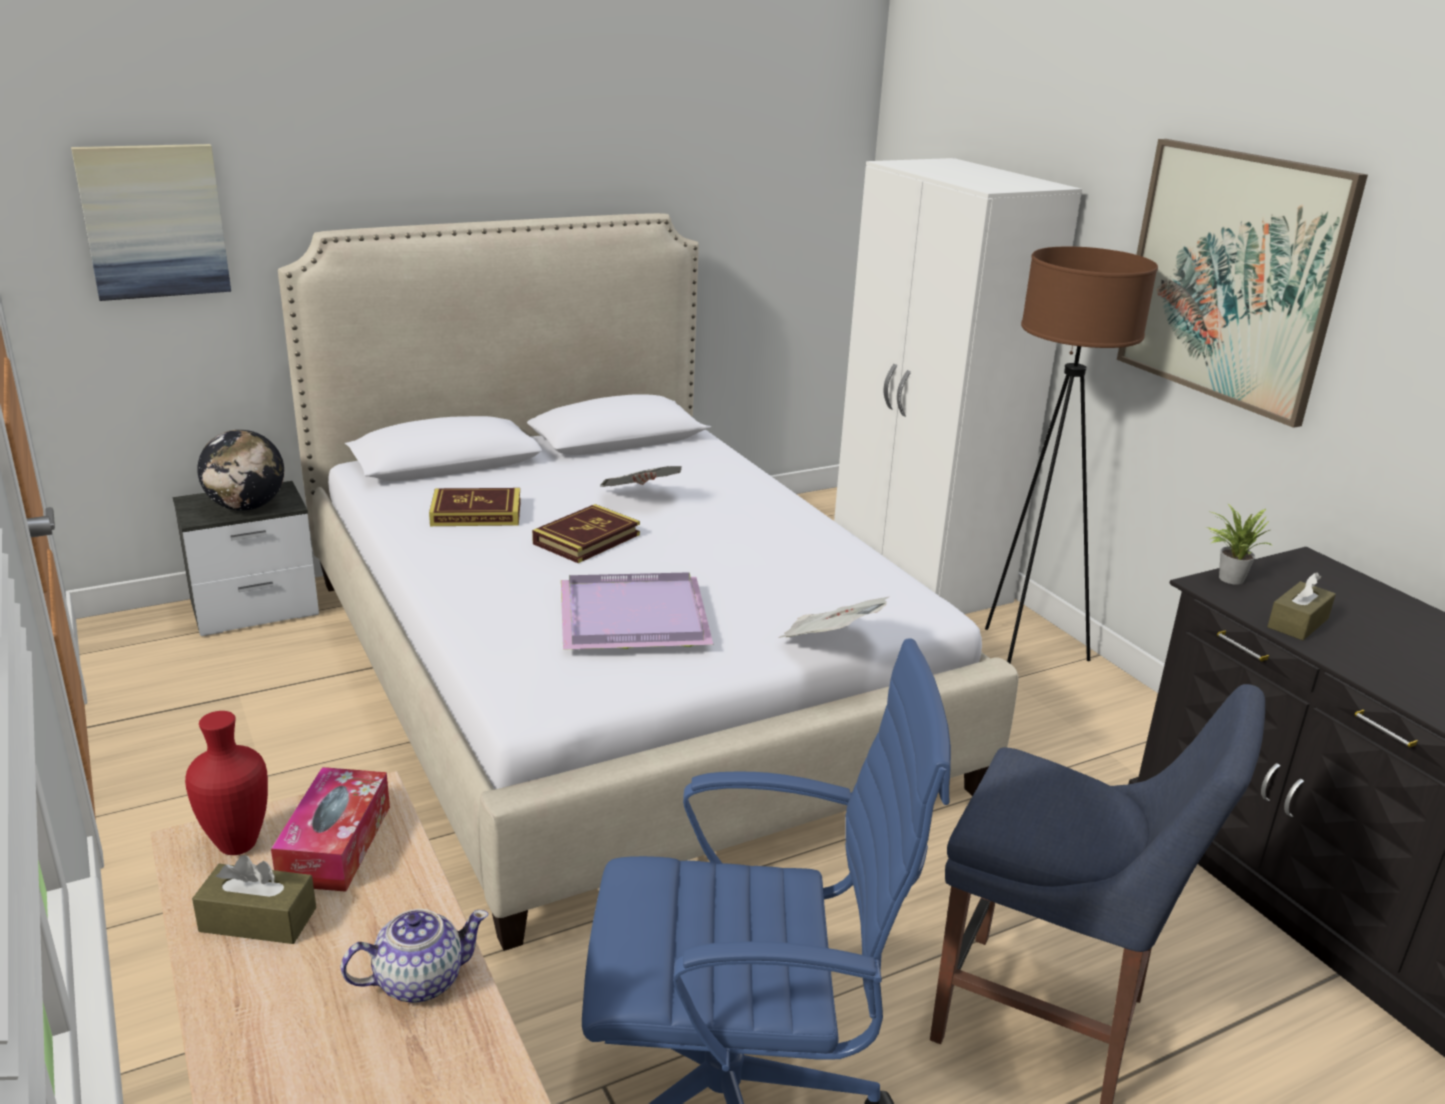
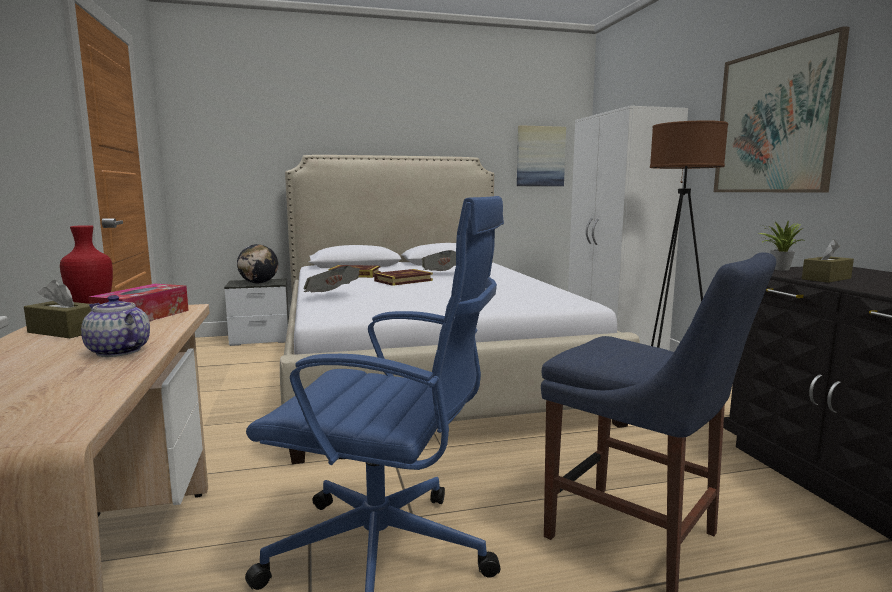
camera: 15 degrees right, 15 degrees down
picture [71,144,231,301] -> picture moved to [517,125,566,186]
teapot [340,909,489,1003] -> teapot turned 135 degrees counterclockwise [81,295,150,357]
purple tray [561,572,713,650] -> none
newspaper [778,597,889,638] -> newspaper moved to [303,266,360,292]

